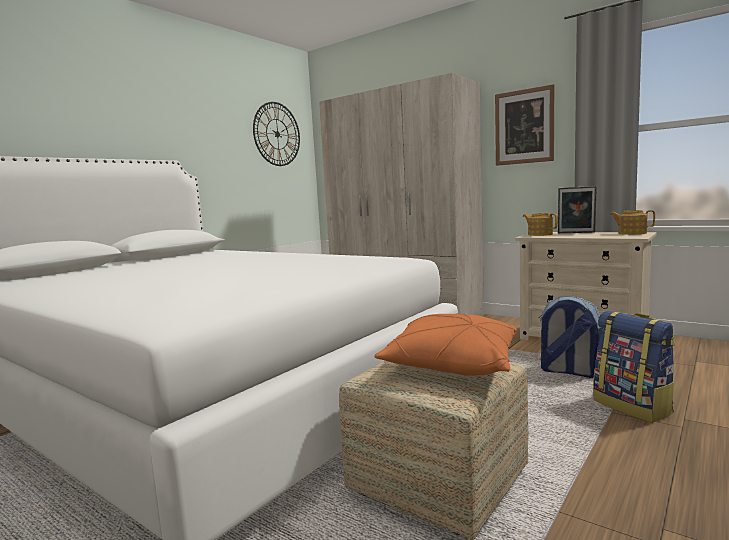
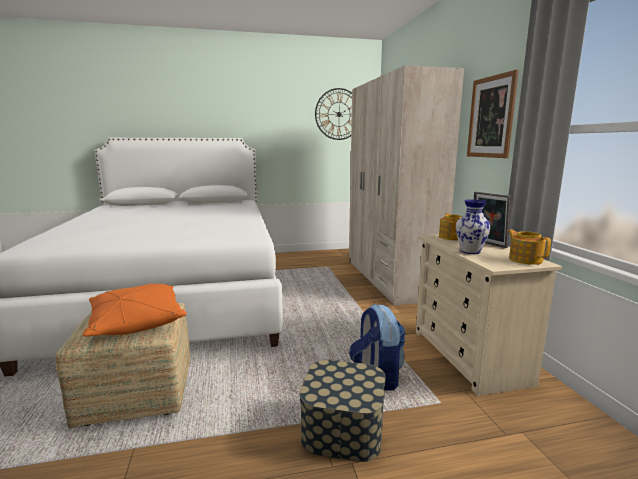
camera: 40 degrees right, 5 degrees up
backpack [594,311,675,423] -> storage box [300,360,385,462]
none -> vase [456,199,491,254]

